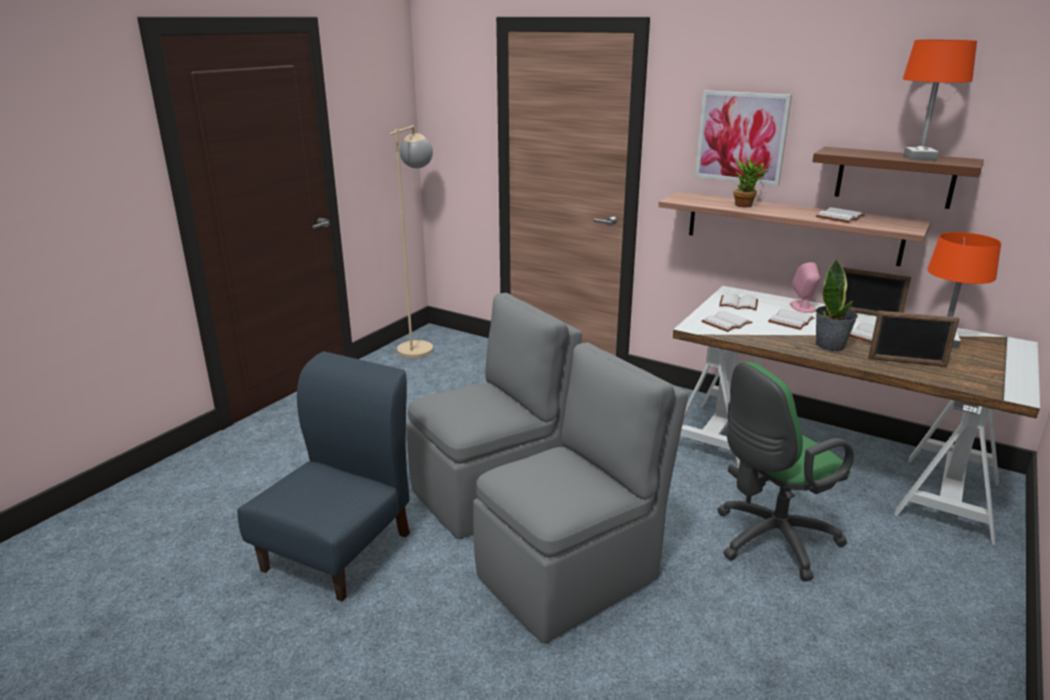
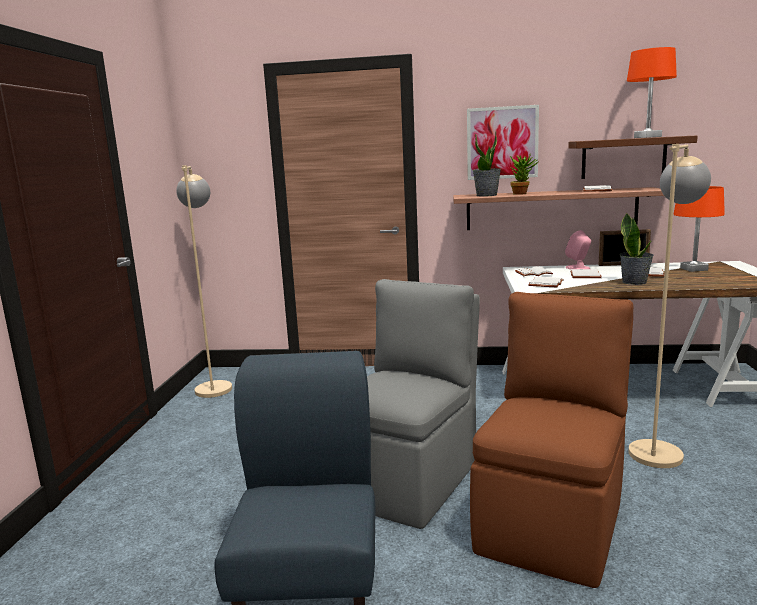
camera: 25 degrees left, 10 degrees down
grey chair [473,342,688,643] -> brown chair [470,292,633,588]
green office chair [717,362,854,581] -> beige floor lamp [628,144,711,468]
picture frame [868,311,959,367] -> none
none -> potted plant [472,132,501,196]

